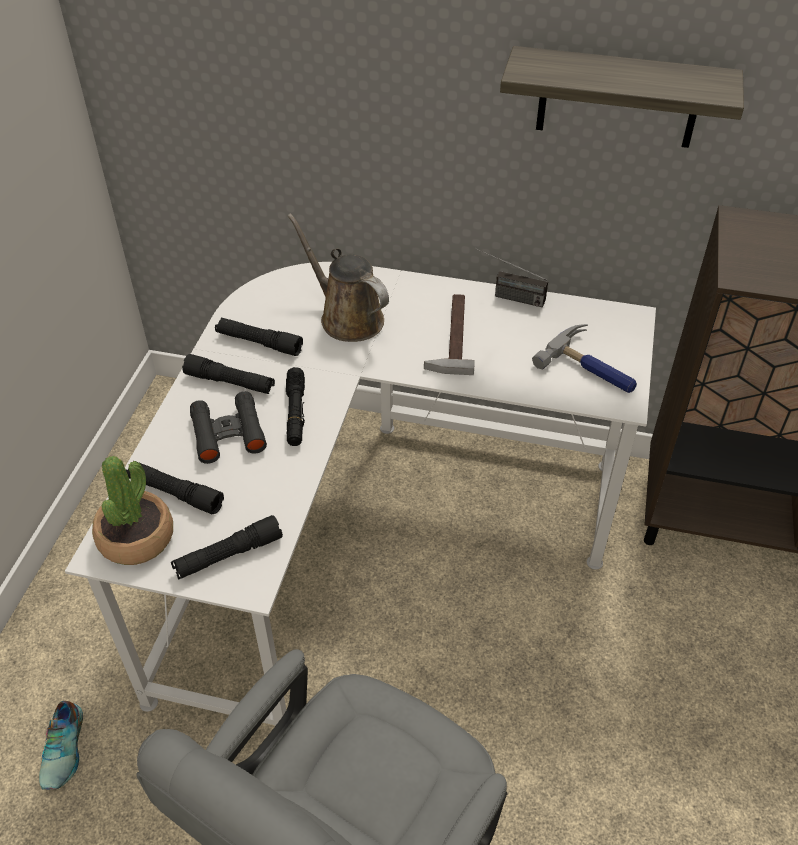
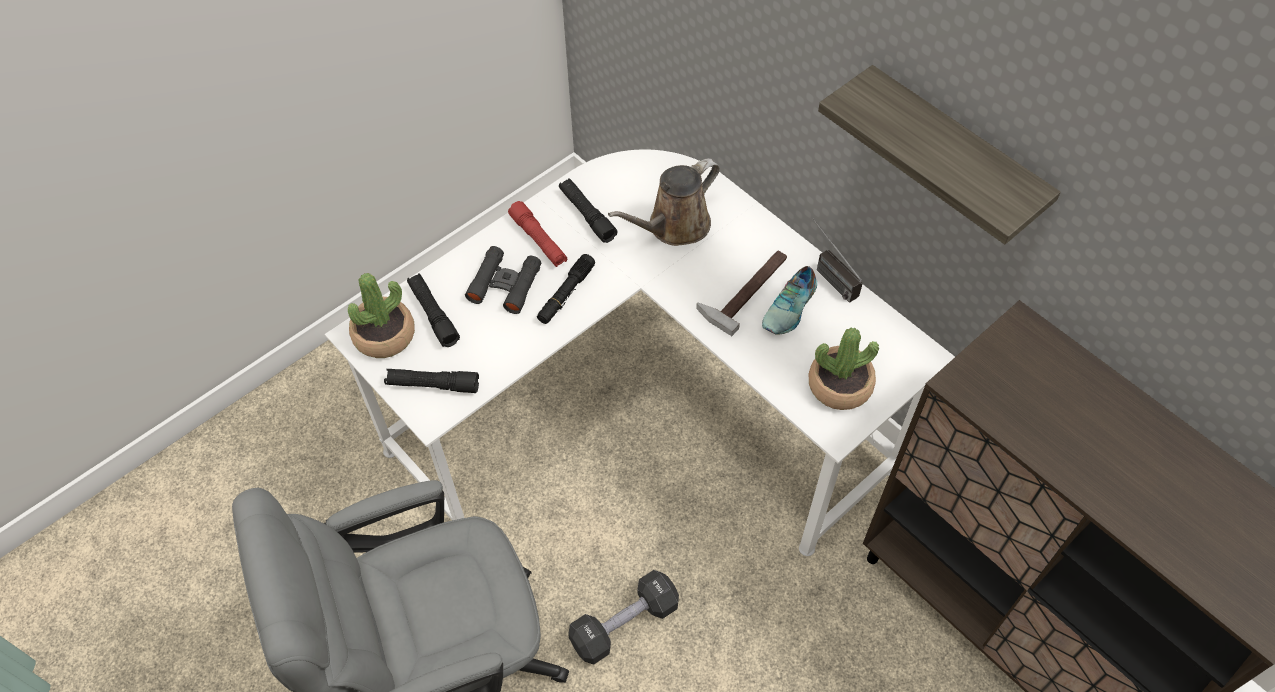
camera: 35 degrees right, 10 degrees up
shoe [39,701,83,790] -> shoe moved to [762,266,817,334]
black flashlight [182,354,275,394] -> red flashlight [508,201,567,267]
brown watering can [288,213,389,342] -> brown watering can turned 120 degrees counterclockwise [608,158,720,246]
hammer [532,324,637,393] -> potted plant [809,328,879,410]
none -> black dumbbell [568,570,679,665]

